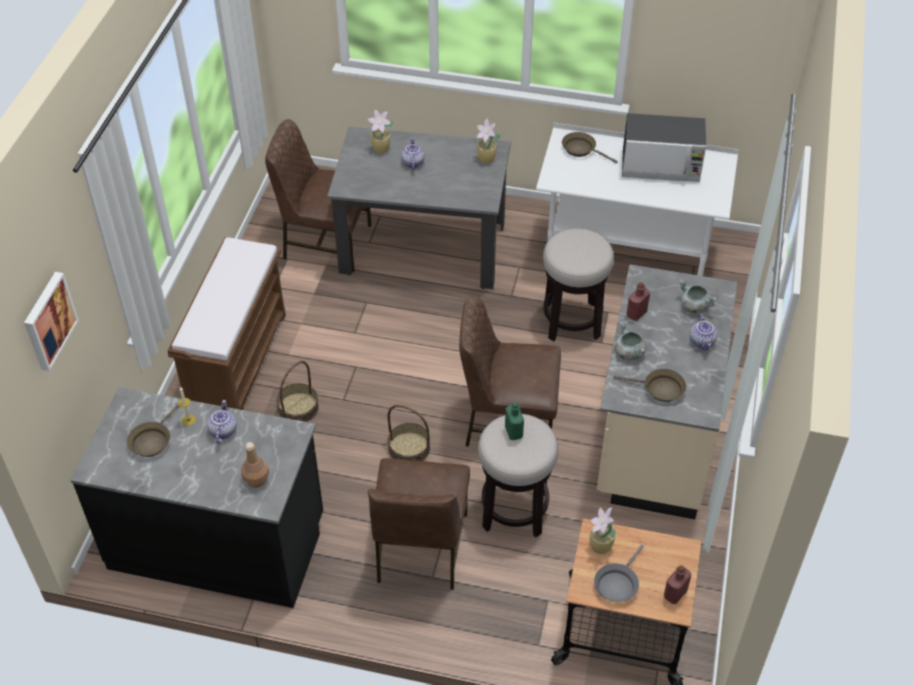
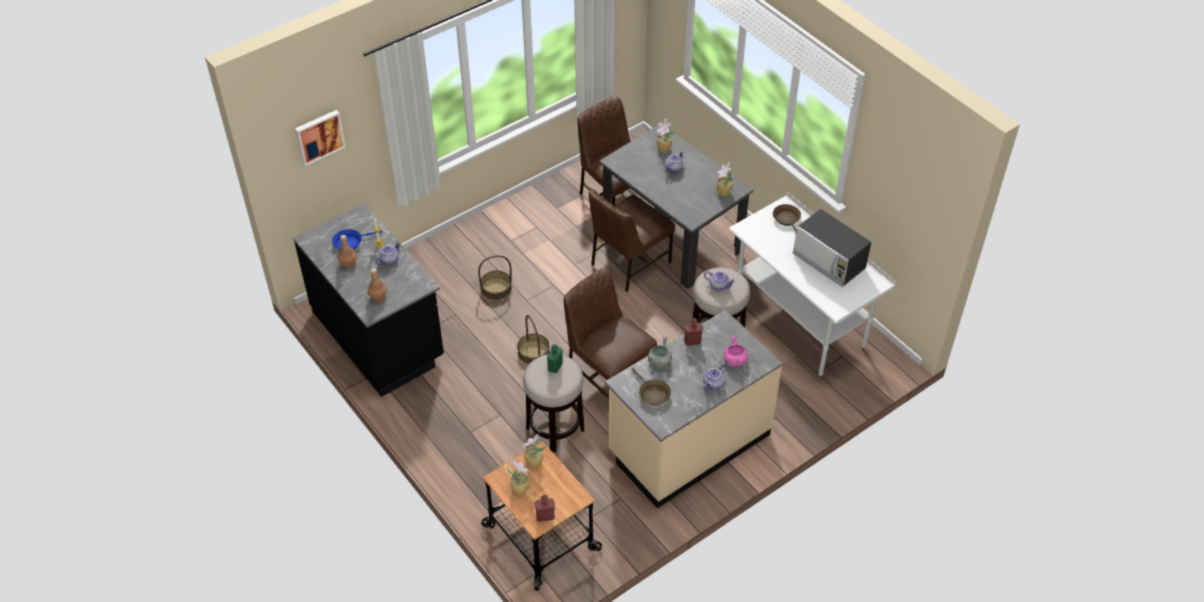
camera: 40 degrees right, 0 degrees up
brown frying pan [127,403,179,457] -> blue frying pan [332,229,383,250]
brown bench [167,237,286,410] -> none
brown chair [368,458,470,590] -> brown chair moved to [589,189,675,292]
grey frying pan [594,545,644,602] -> potted plant [507,459,530,495]
grey cooking pot [679,279,718,314] -> pink cooking pot [723,335,748,367]
none -> brown bottle [338,235,357,269]
none -> teapot [704,271,735,291]

